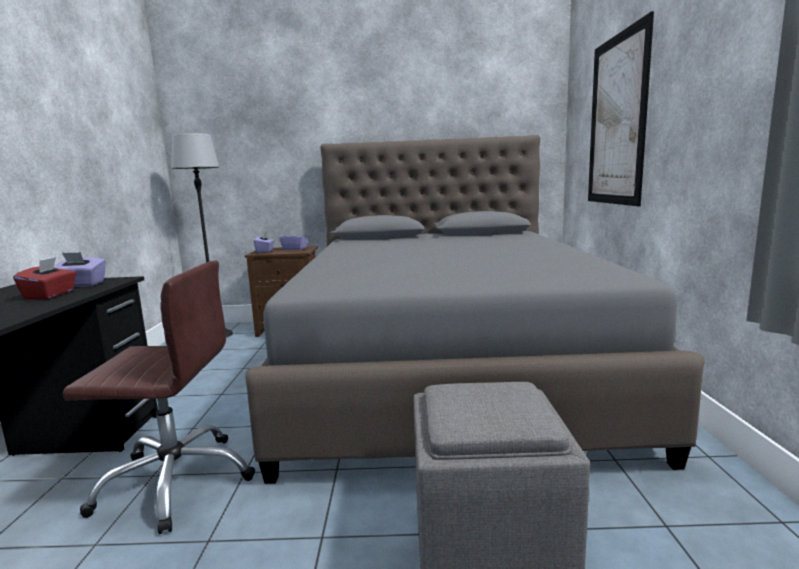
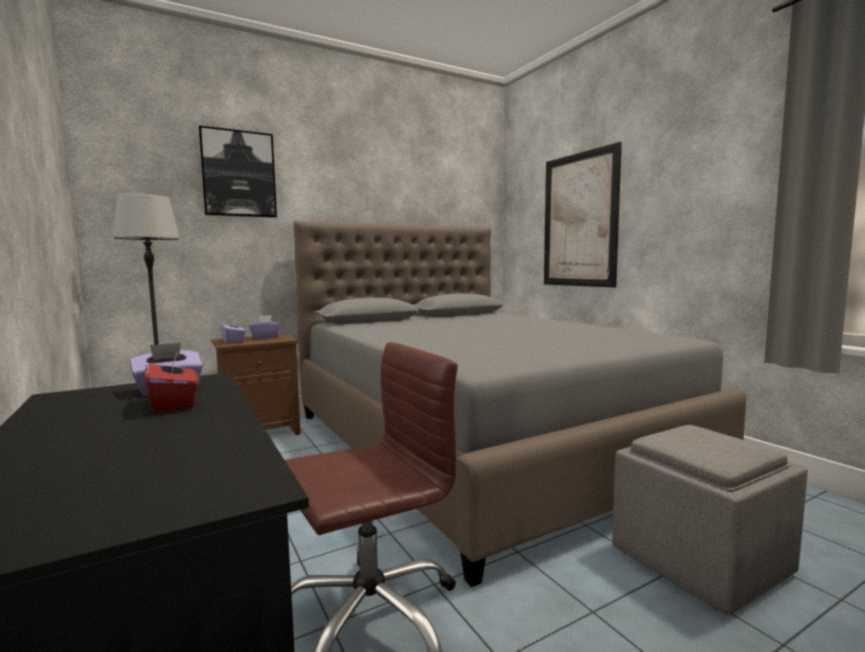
camera: 30 degrees left, 5 degrees down
none -> picture [199,126,277,218]

